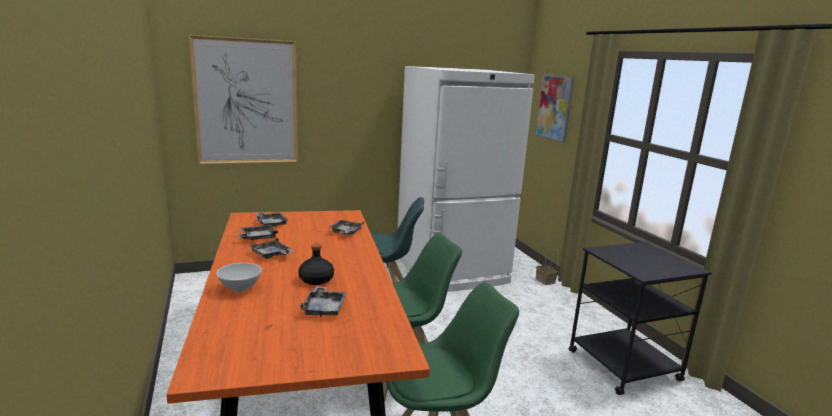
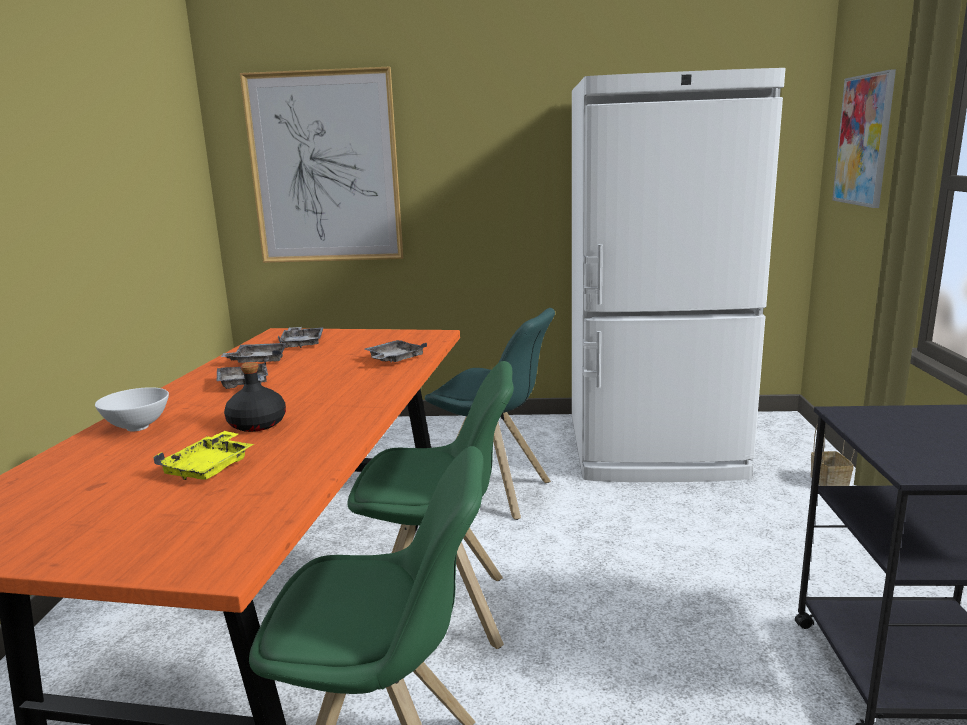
camera: 25 degrees right, 0 degrees up
grey tray [301,286,347,317] -> yellow tray [153,431,254,480]

